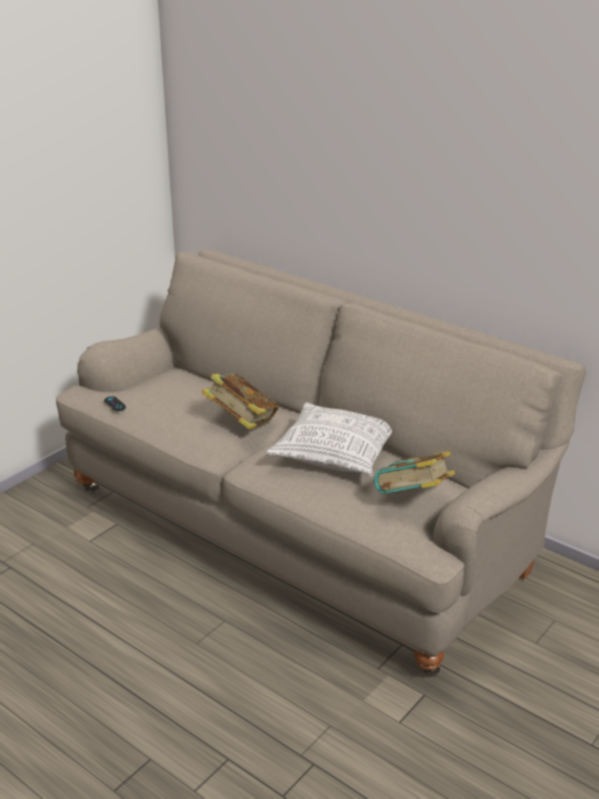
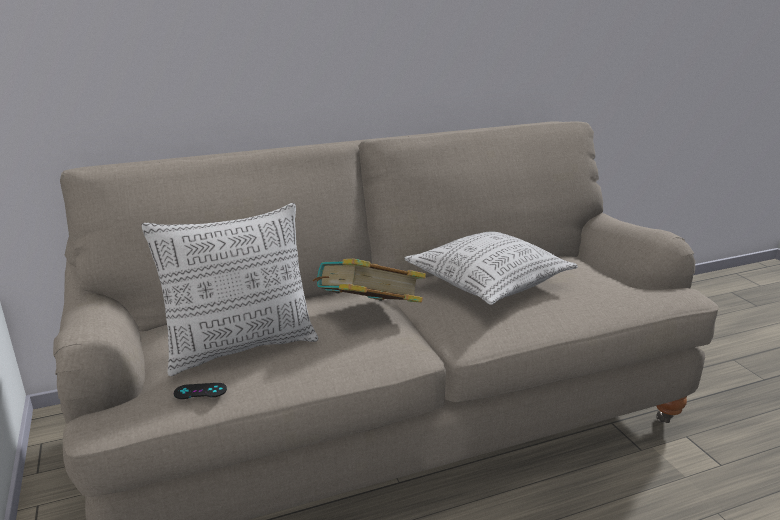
camera: 60 degrees left, 5 degrees down
book [374,451,455,494] -> none
none -> pillow [141,203,318,376]

